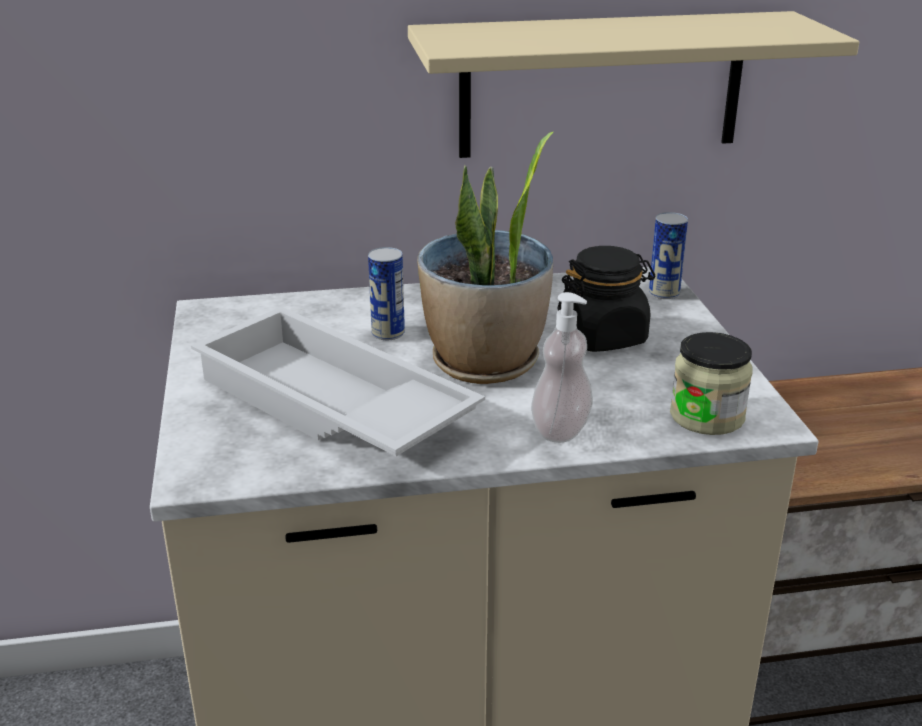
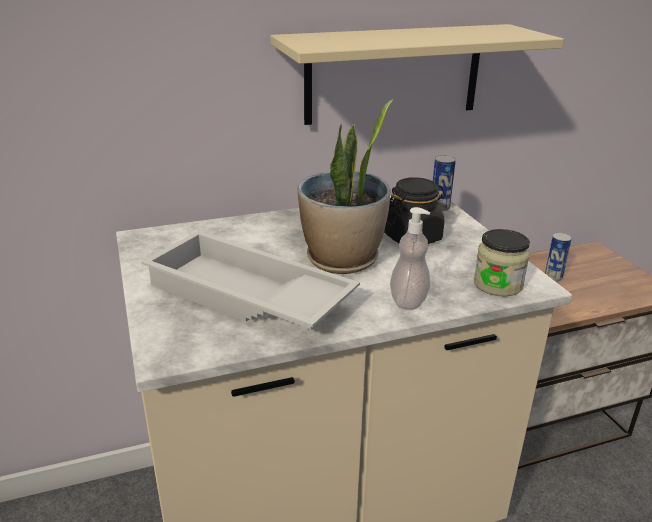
camera: 10 degrees left, 0 degrees up
can [368,247,405,340] -> can moved to [545,232,572,281]

